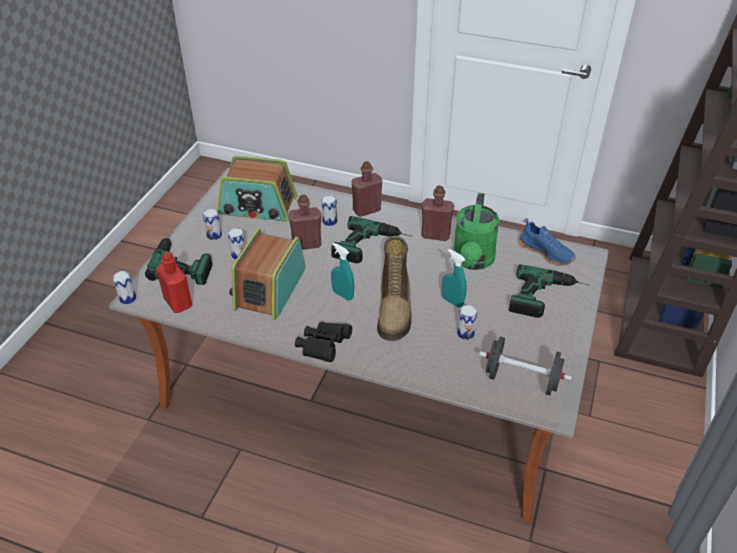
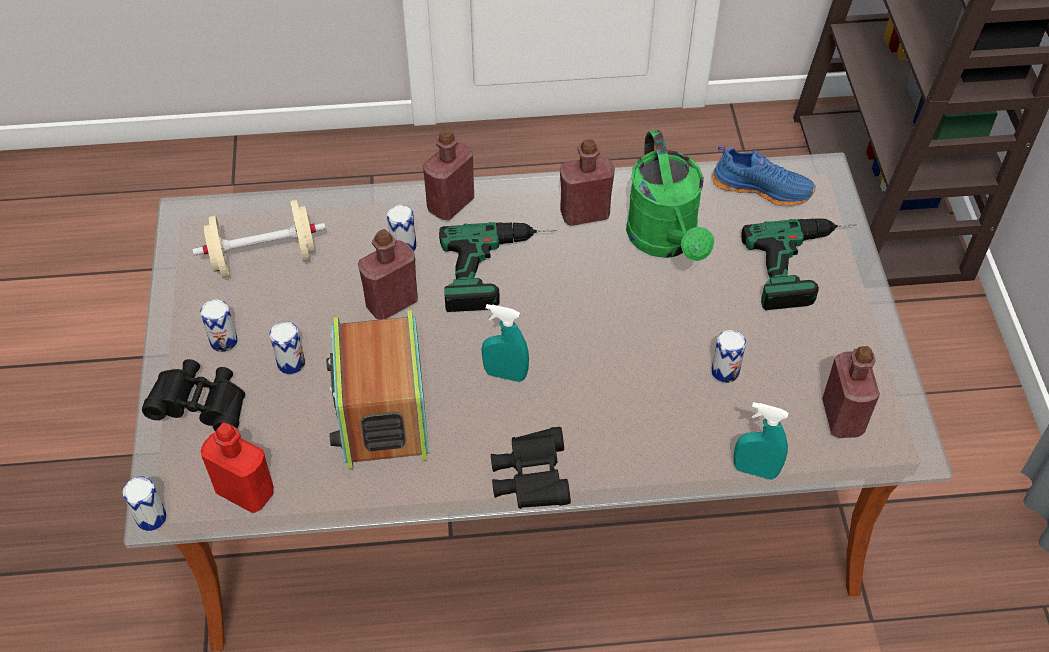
camera: 25 degrees left, 10 degrees up
power drill [145,231,212,285] -> black binoculars [142,359,245,432]
radio [217,156,297,221] -> beige dumbbell [193,200,326,278]
boot [377,236,411,341] -> none
turquoise spray bottle [442,249,467,308] -> turquoise spray bottle moved to [734,402,788,480]
black dumbbell [479,337,572,395] -> red bottle [822,346,880,438]

